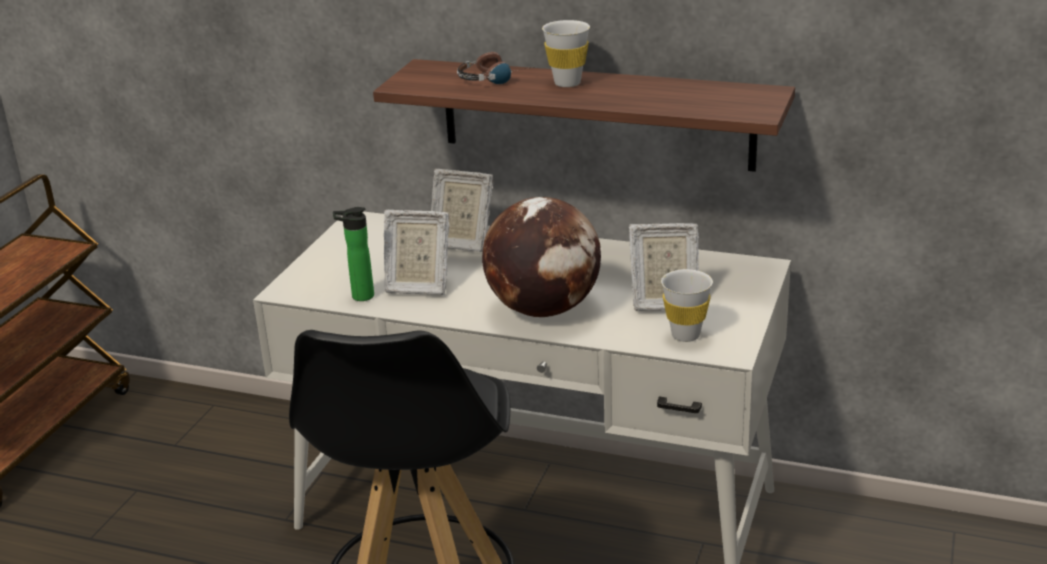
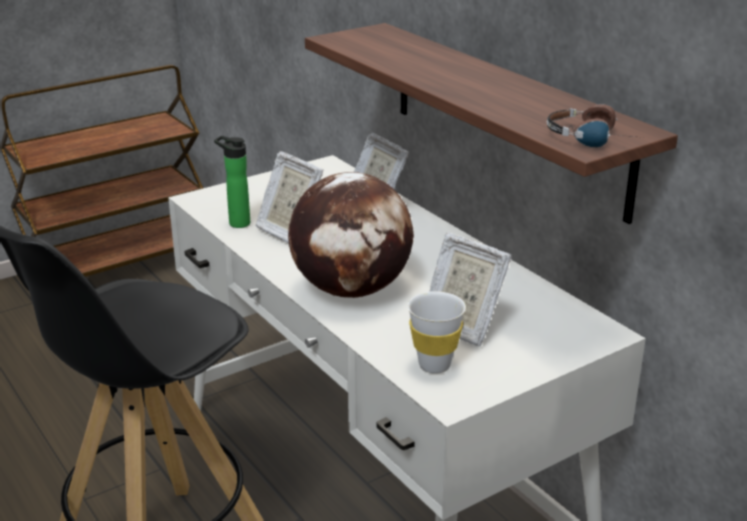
camera: 35 degrees right, 0 degrees up
headphones [457,52,527,84] -> headphones moved to [547,104,643,147]
white cup [542,20,590,87] -> none

